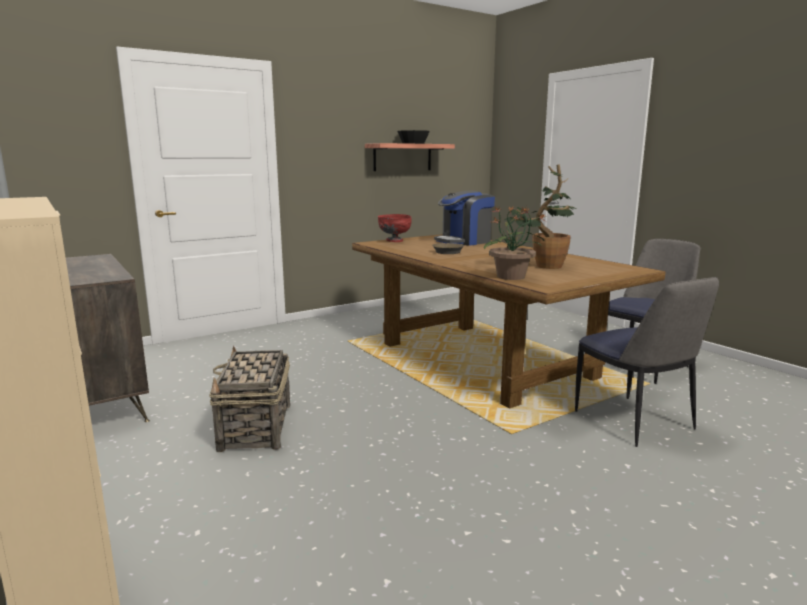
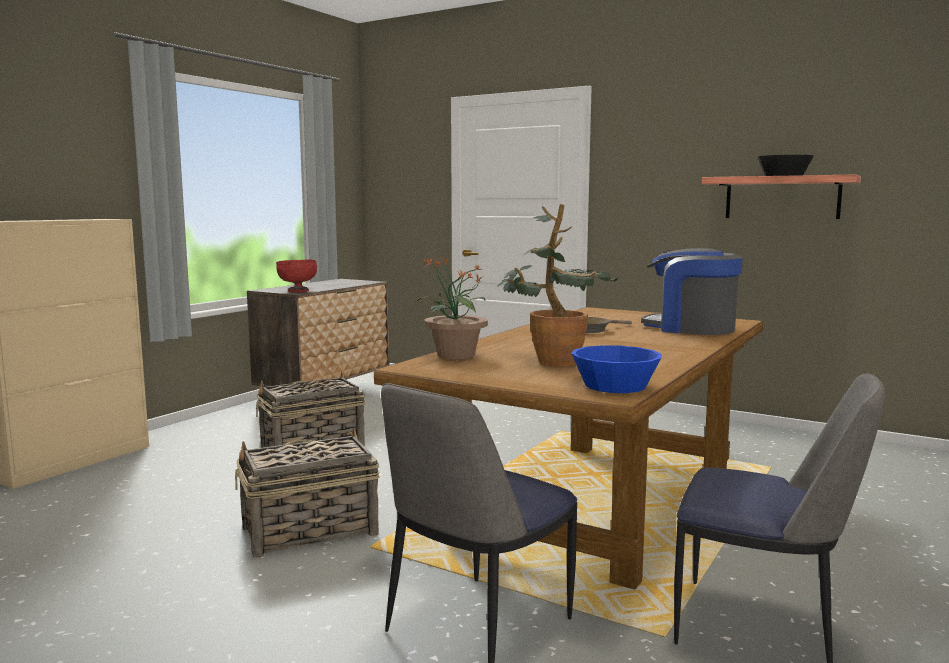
camera: 65 degrees right, 5 degrees down
red bowl [378,214,412,242] -> red bowl moved to [276,260,317,293]
none -> basket [235,428,380,558]
none -> blue bowl [571,345,662,393]

